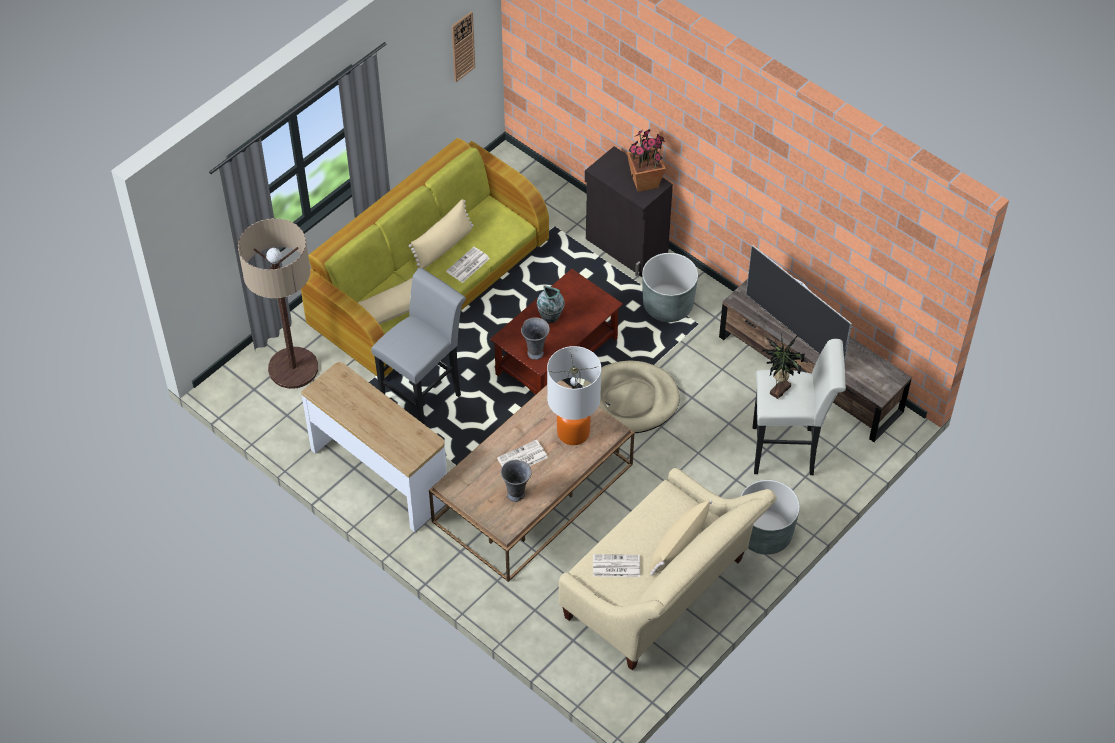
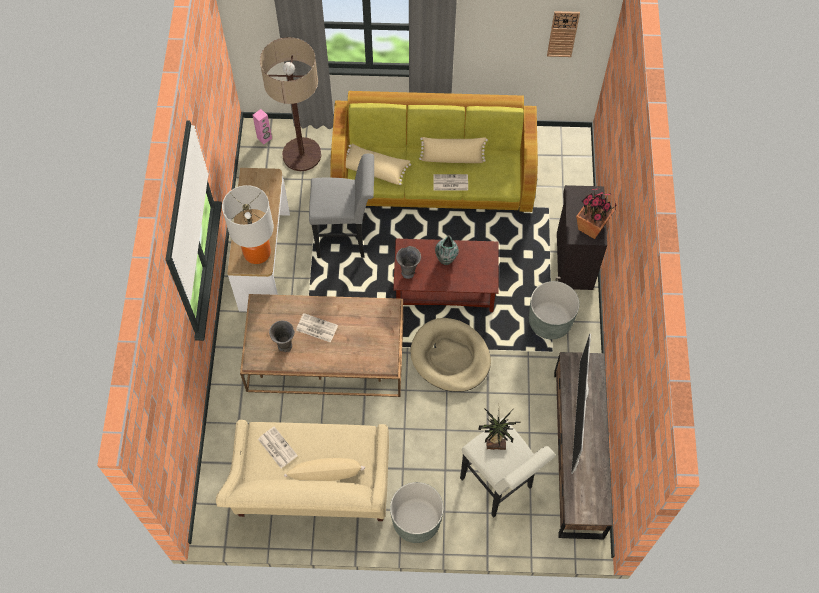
camera: 50 degrees right, 10 degrees up
table lamp [547,346,601,445] -> table lamp moved to [222,185,274,264]
none -> pink speaker [253,109,272,145]

